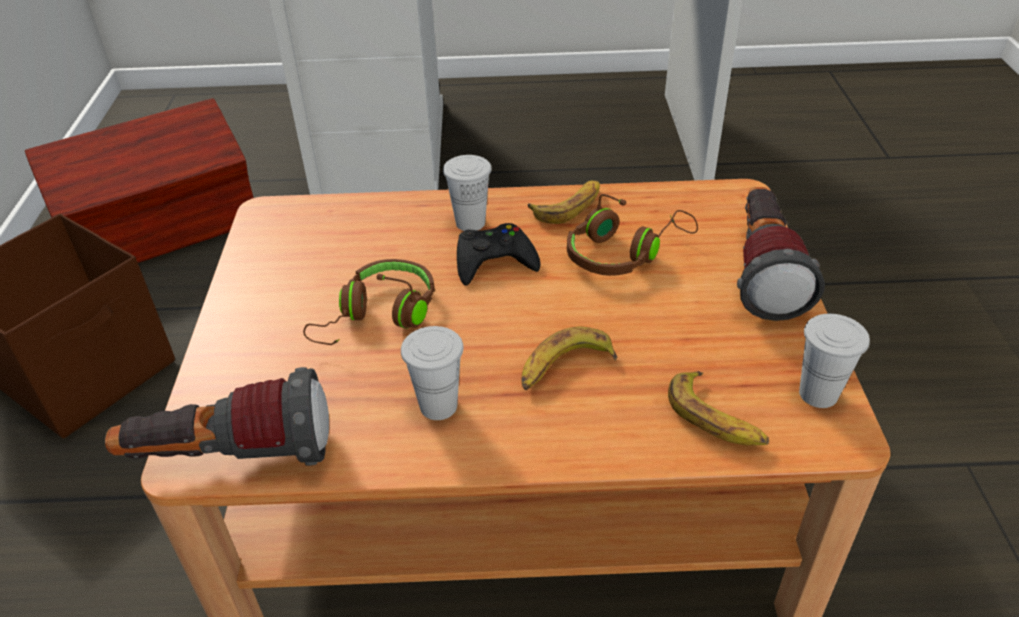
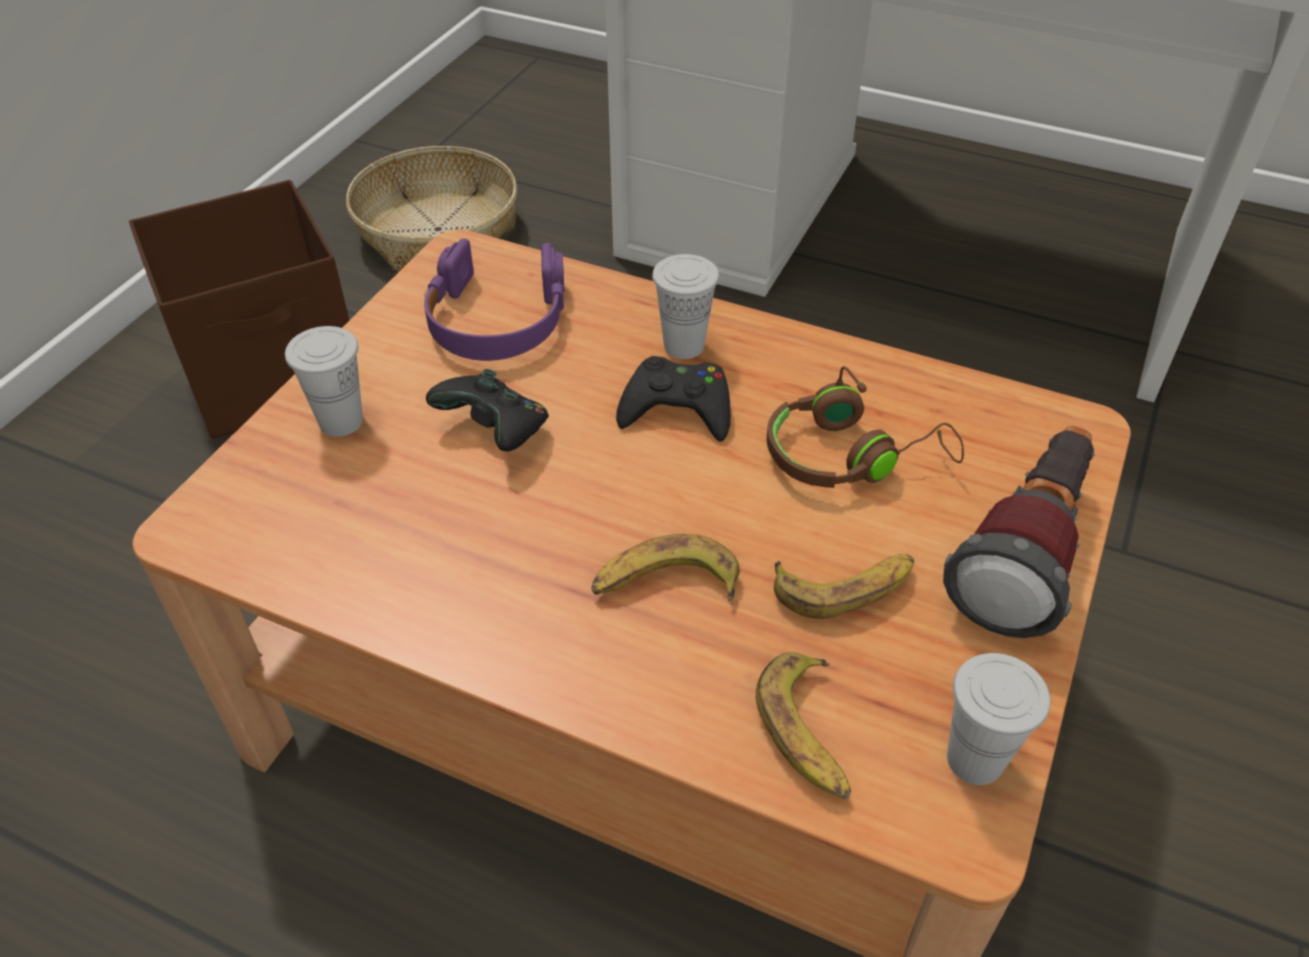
camera: 25 degrees right, 5 degrees up
brown storage box [25,98,254,263] -> basket [346,146,517,271]
flashlight [105,367,329,466] -> none
brown headphones [303,259,435,345] -> black game controller [426,369,549,452]
white cup [401,326,464,420] -> white cup moved to [285,326,363,437]
banana [528,180,600,224] -> banana moved to [774,554,914,619]
none -> purple headphones [424,238,564,361]

